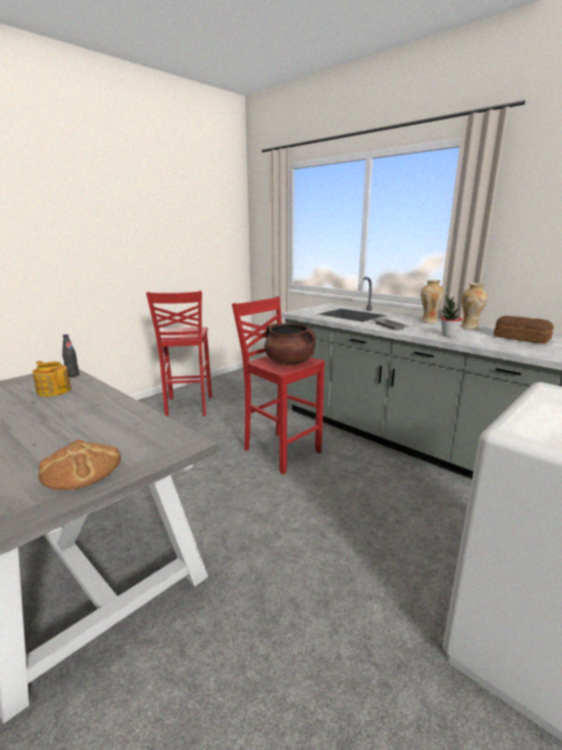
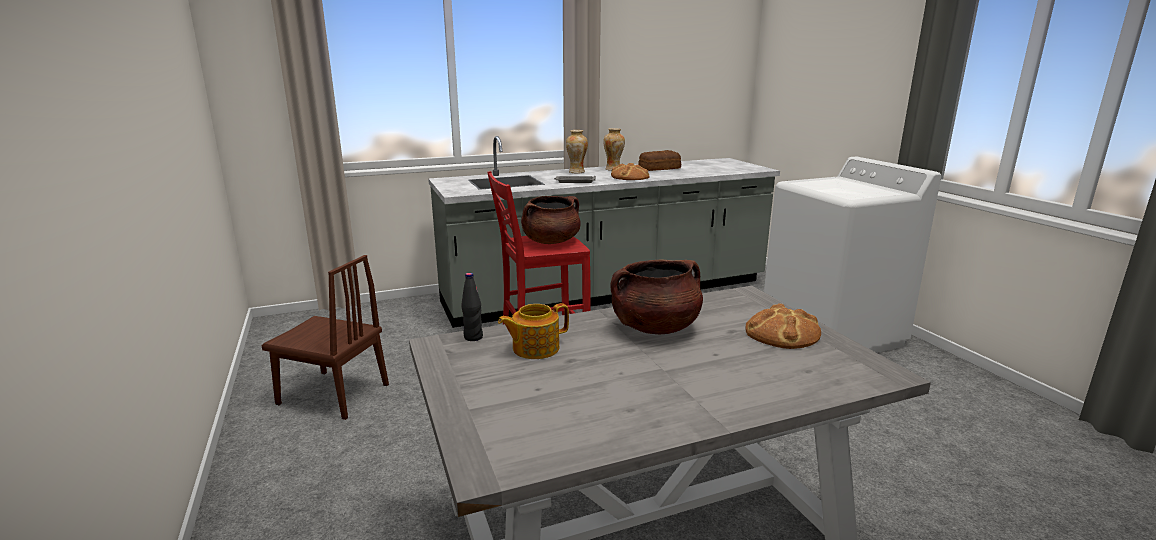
camera: 65 degrees left, 0 degrees up
red stool [146,291,212,417] -> brown chair [261,255,389,420]
potted plant [441,295,462,337] -> bread [611,163,649,180]
none -> brown cooking pot [611,260,703,334]

